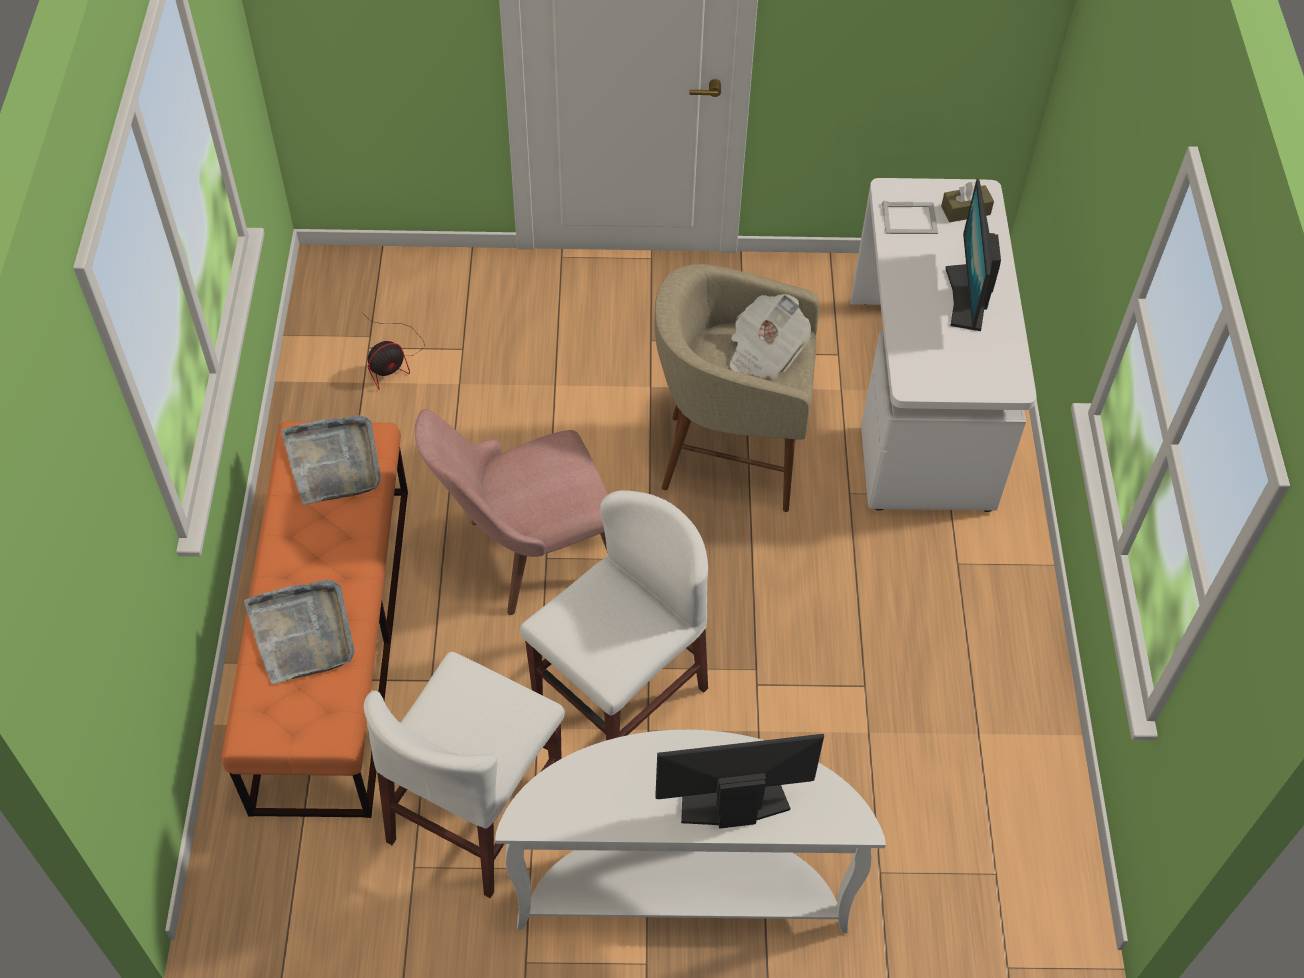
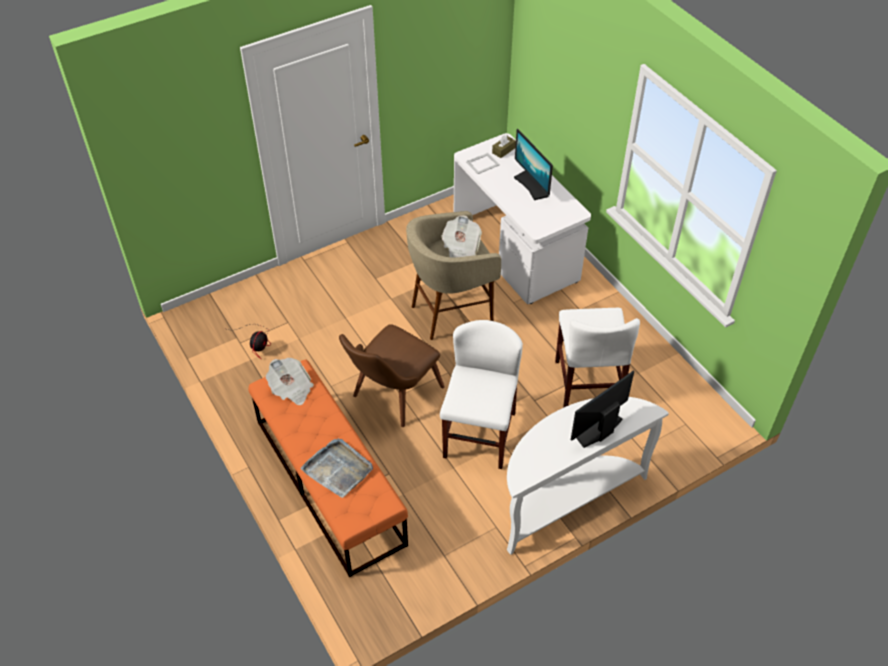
camera: 30 degrees left, 5 degrees down
grey tray [281,415,381,505] -> newspaper [266,358,314,405]
white chair [364,652,565,898] -> white chair moved to [555,308,640,408]
pink chair [415,409,608,615] -> brown chair [339,324,445,427]

